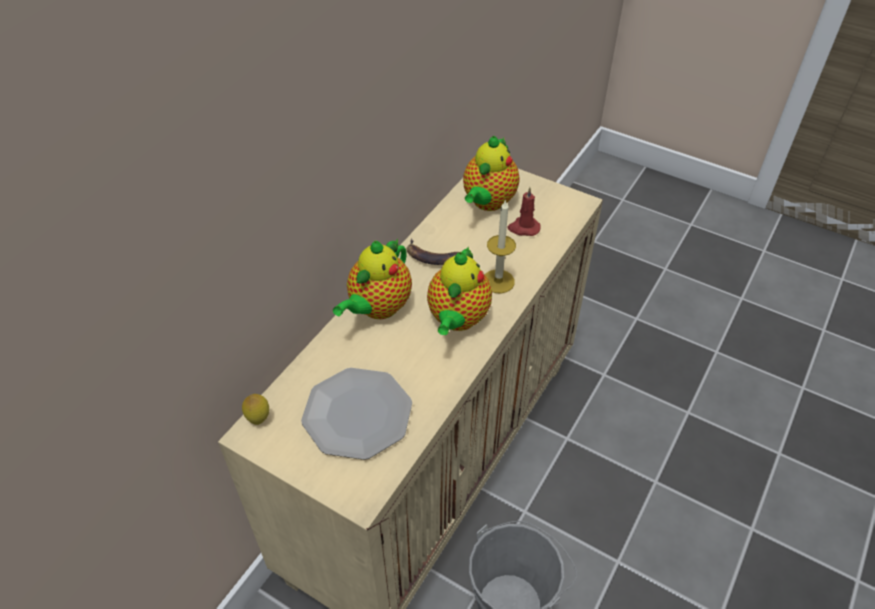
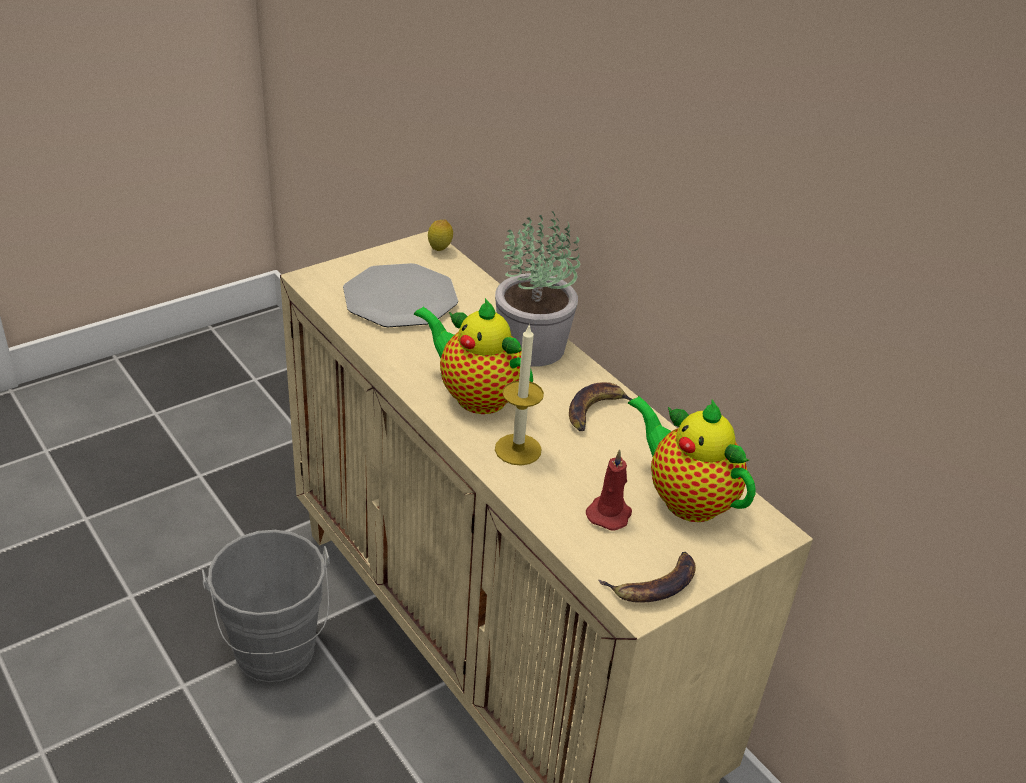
camera: 110 degrees right, 10 degrees down
teapot [333,239,412,319] -> potted plant [495,211,581,367]
none -> banana [599,552,696,603]

